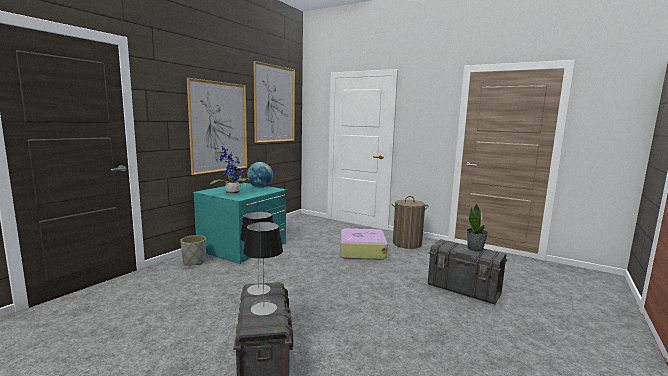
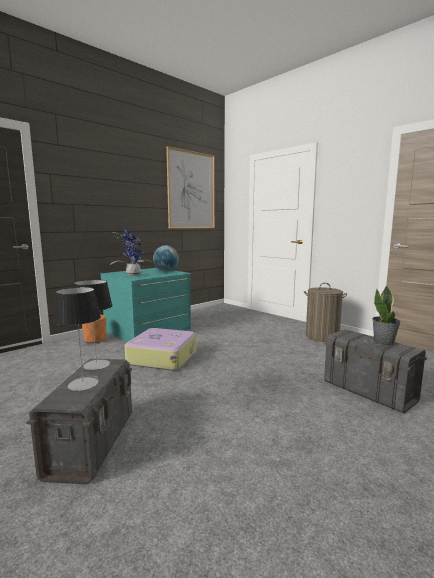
camera: 15 degrees right, 0 degrees up
grey planter [180,235,206,265] -> orange planter [82,315,106,343]
picture [187,78,247,175] -> none
suitcase [340,228,388,260] -> suitcase moved to [124,328,197,371]

